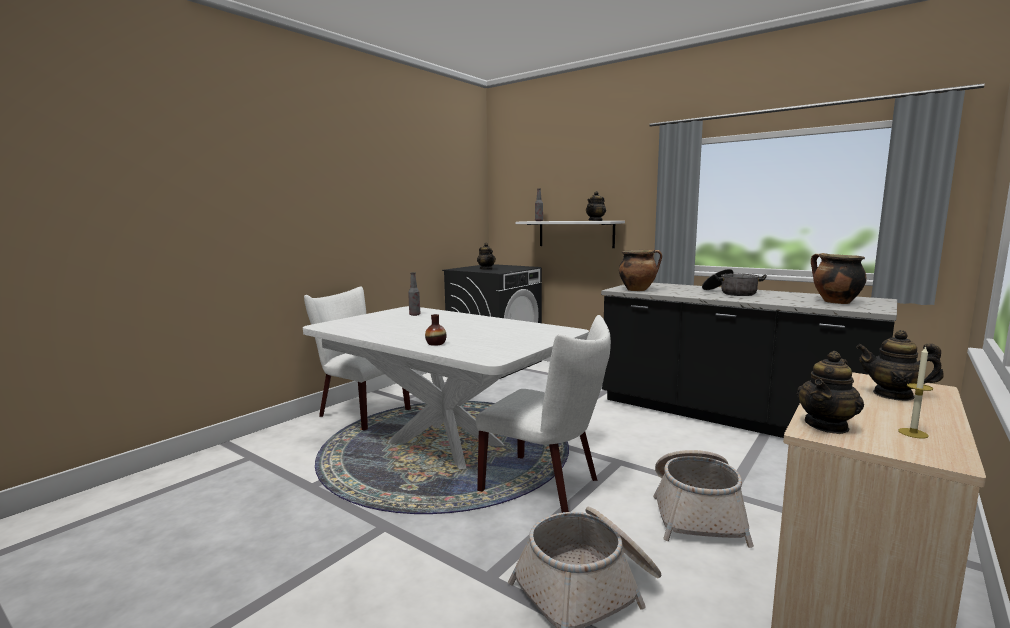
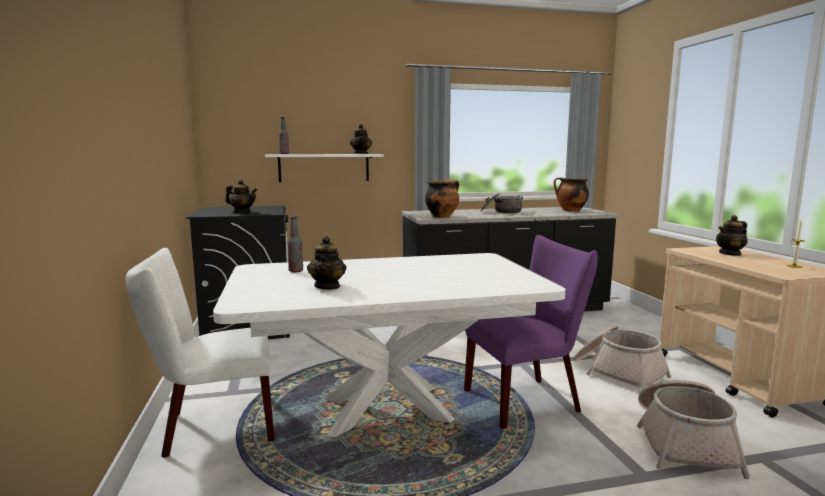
camera: 50 degrees left, 0 degrees up
vase [425,314,447,346] -> none
white chair [476,315,611,513] -> purple chair [464,235,598,429]
teapot [797,351,864,434] -> teapot moved to [307,236,346,290]

